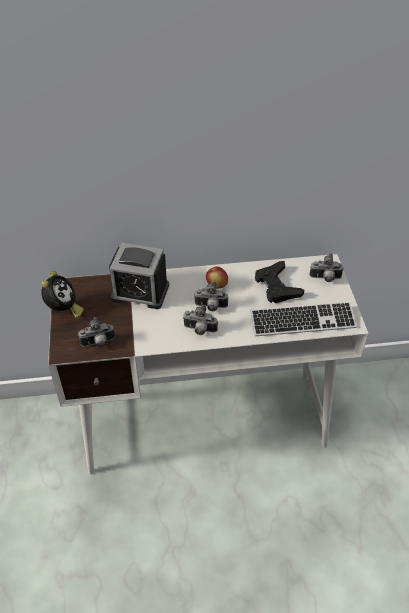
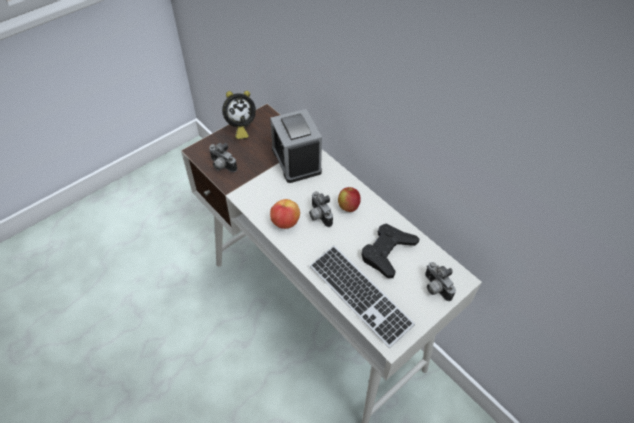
camera: 55 degrees right, 5 degrees up
camera [183,305,218,335] -> apple [270,199,300,229]

